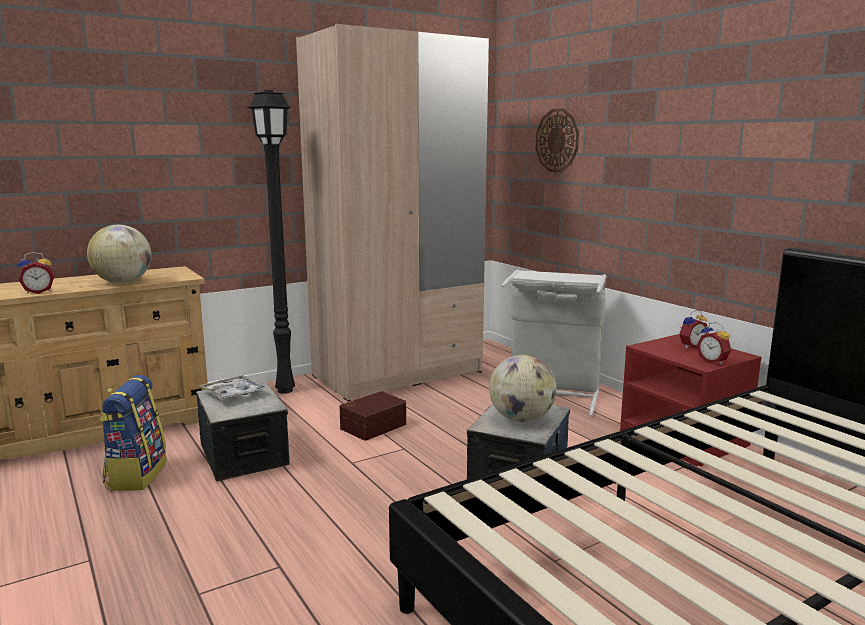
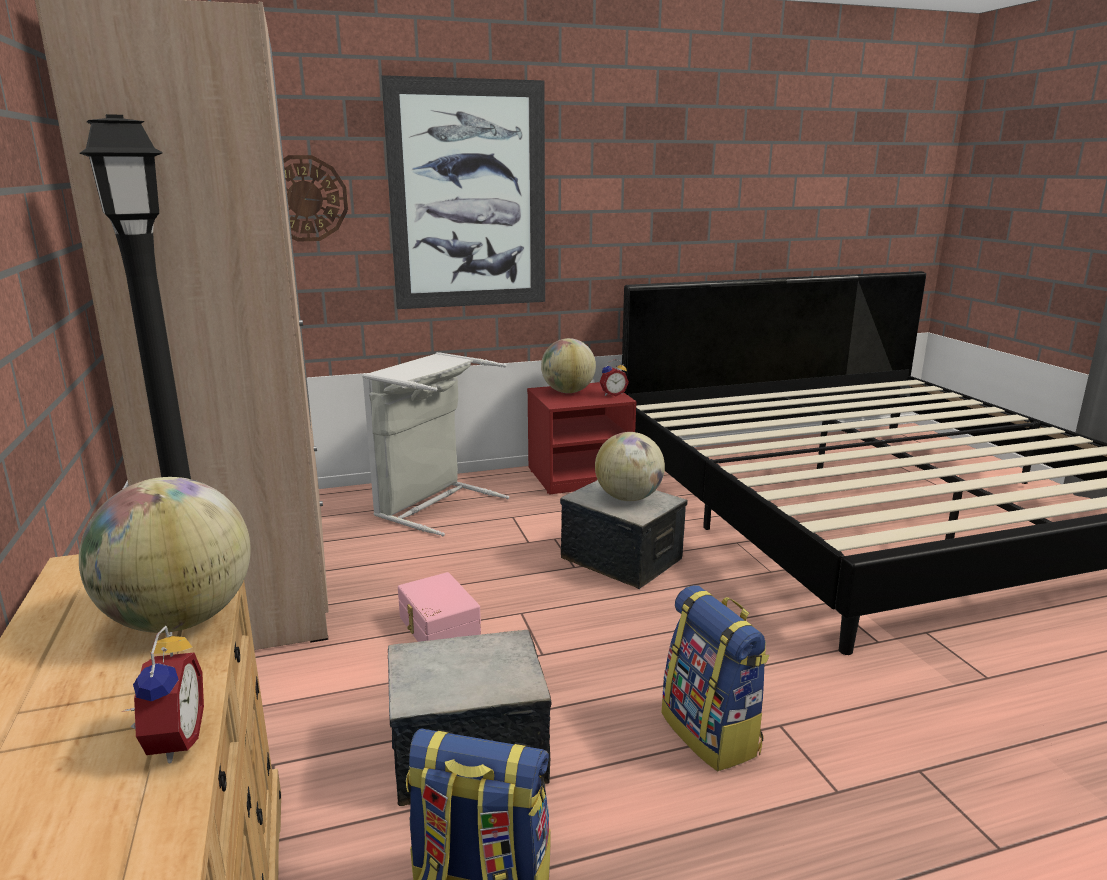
camera: 75 degrees left, 5 degrees up
tray [199,376,268,400] -> none
brown storage box [339,391,406,441] -> pink storage box [398,572,481,642]
alarm clock [679,310,709,349] -> globe [541,338,596,393]
none -> picture [381,75,545,309]
none -> backpack [661,585,769,772]

